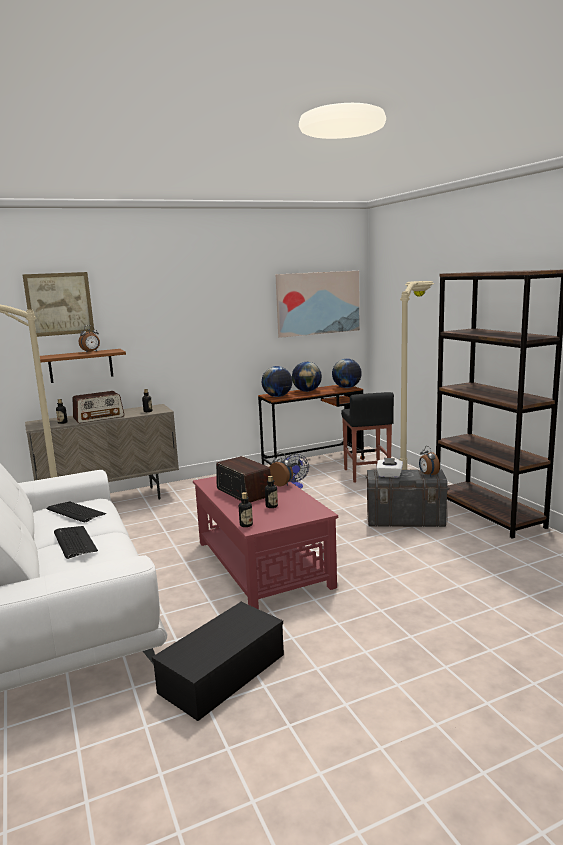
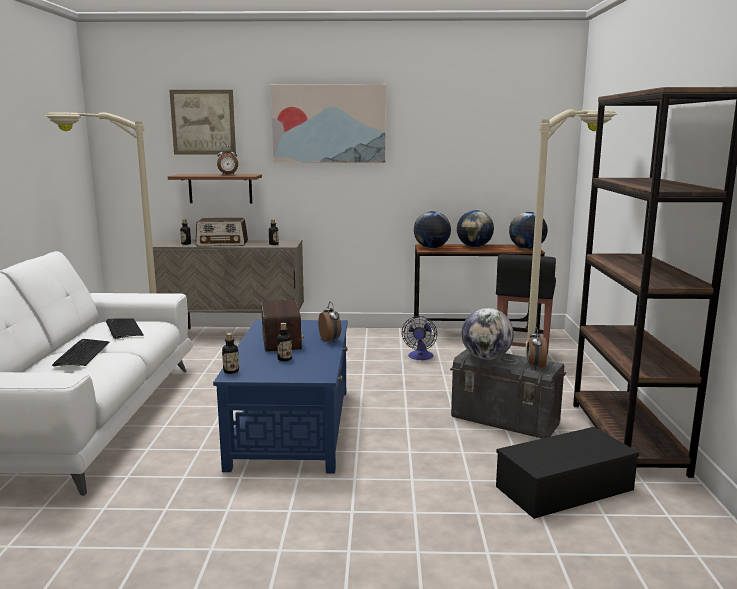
camera: 25 degrees right, 0 degrees up
black storage box [152,602,284,721] -> black storage box moved to [496,427,639,519]
red coffee table [193,476,338,609] -> blue coffee table [213,320,348,473]
picture [276,271,360,338] -> picture moved to [271,85,386,163]
white tissue box [377,458,403,478] -> globe [461,308,514,360]

